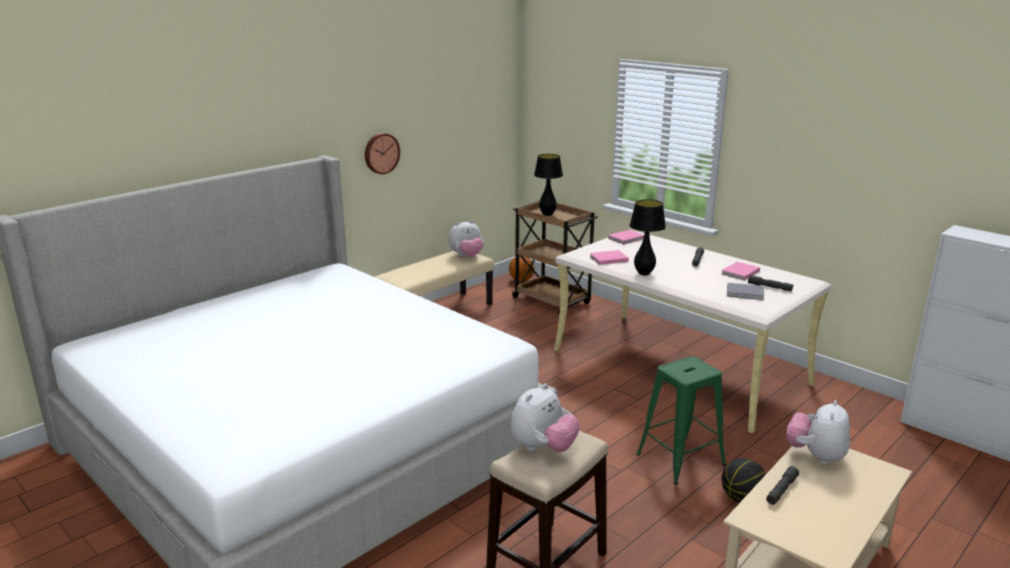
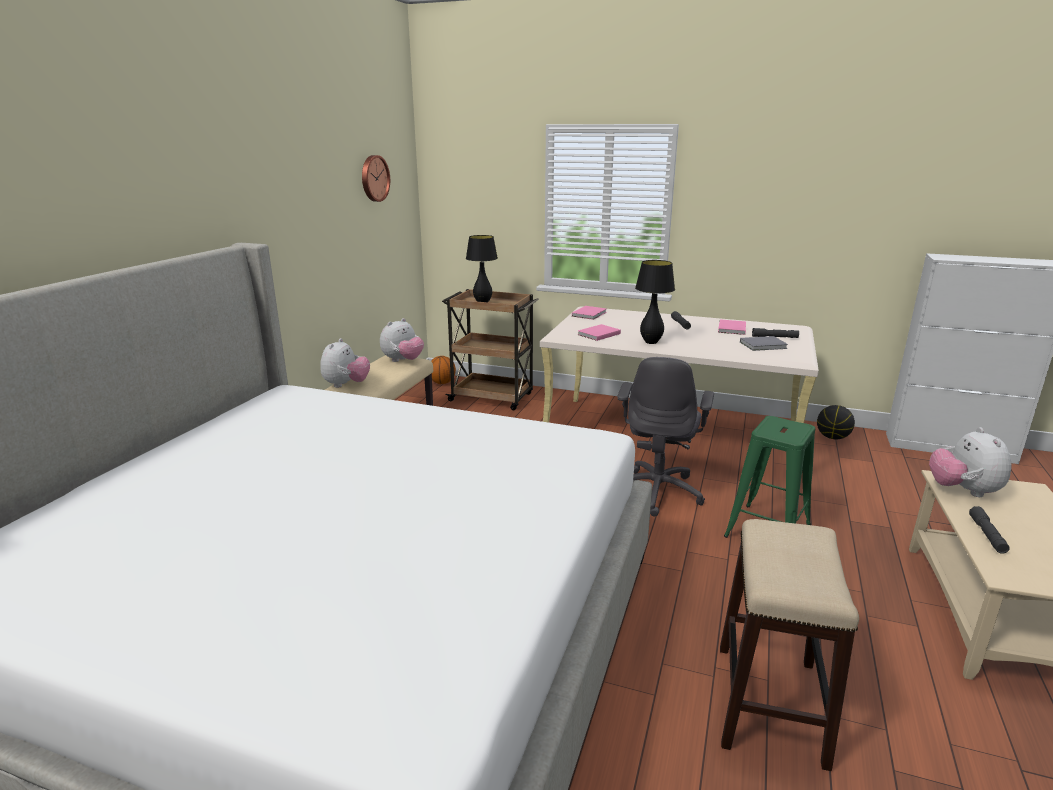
camera: 25 degrees left, 0 degrees up
wall clock [365,133,400,174] -> wall clock moved to [362,155,390,202]
plush toy [511,383,580,452] -> plush toy moved to [320,338,370,388]
basketball [722,458,766,502] -> basketball moved to [817,405,855,439]
none -> grey office chair [617,357,714,516]

